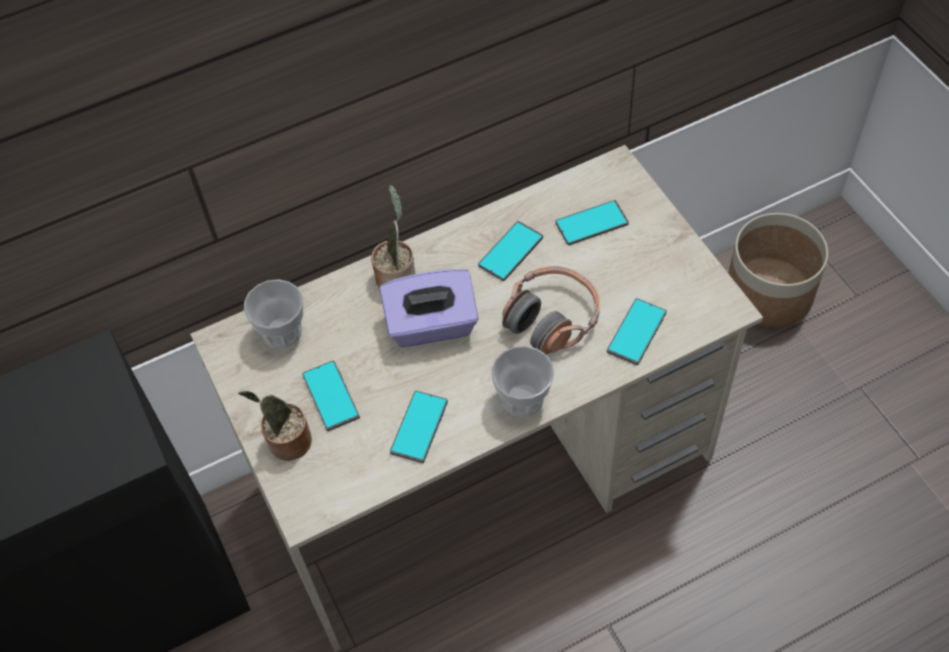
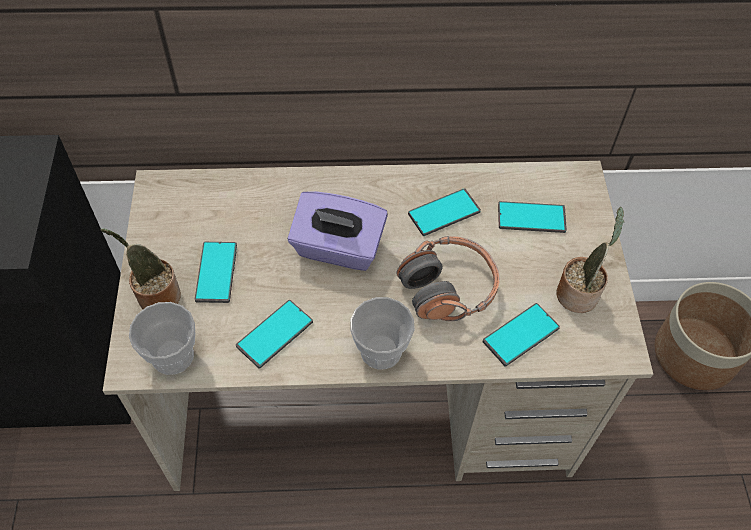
camera: 20 degrees right, 0 degrees up
cup [244,279,303,349] -> cup moved to [129,302,195,375]
potted plant [371,185,415,288] -> potted plant moved to [556,207,624,313]

